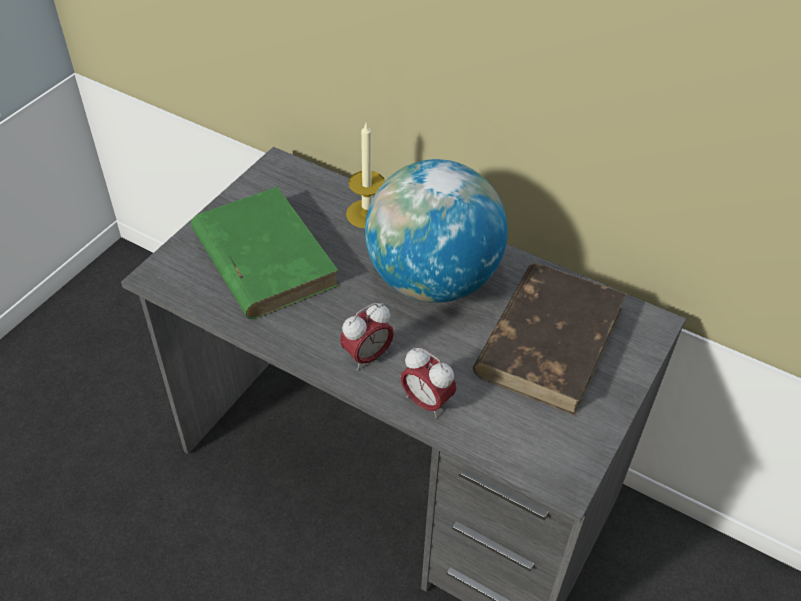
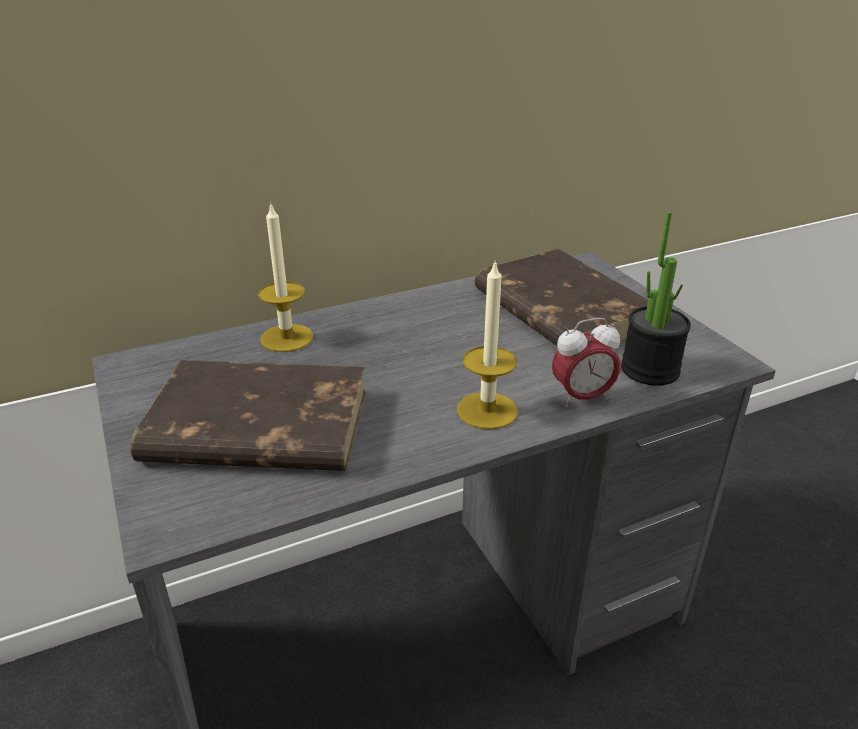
camera: 55 degrees left, 15 degrees down
green book [191,187,339,319] -> brown book [131,360,367,471]
alarm clock [340,303,394,371] -> candle [457,259,518,430]
globe [365,159,508,303] -> none
none -> potted plant [621,211,691,386]

